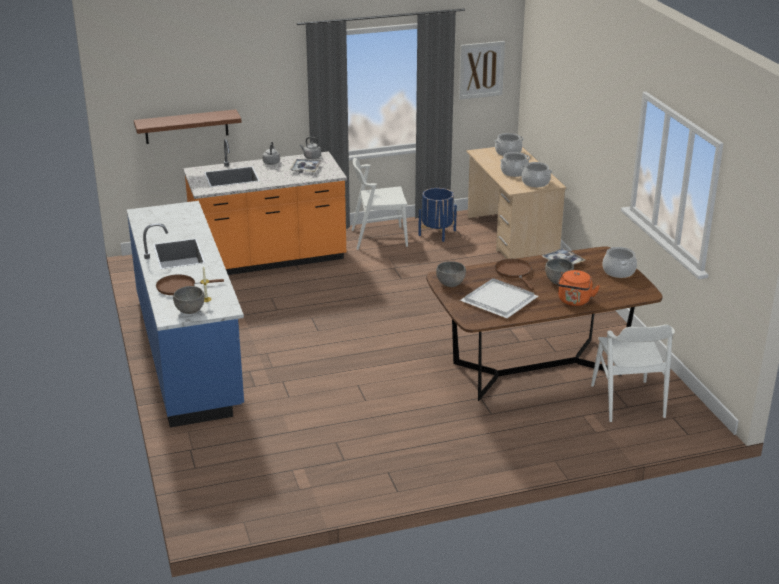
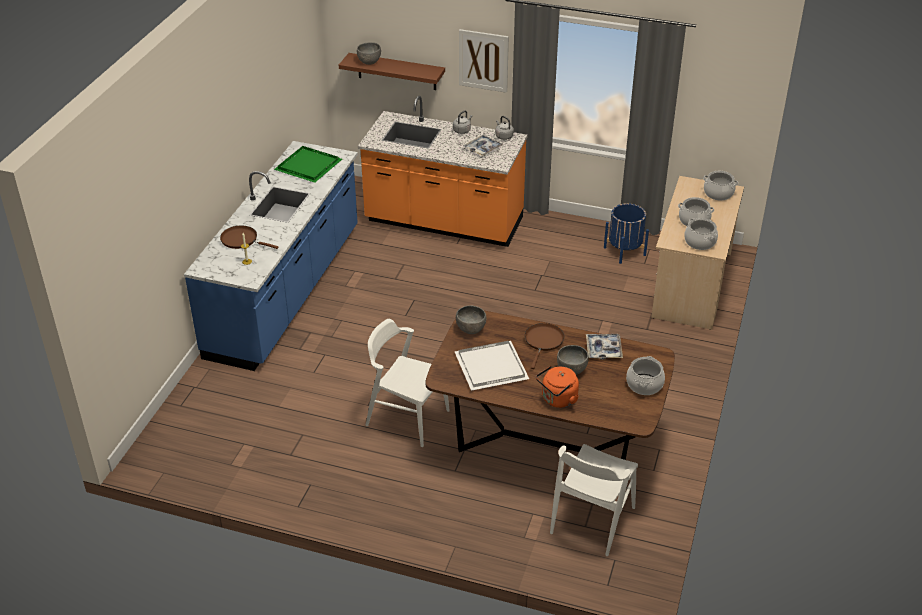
camera: 35 degrees right, 10 degrees up
grey bowl [173,286,205,314] -> grey bowl moved to [357,42,381,65]
white chair [352,158,408,250] -> white chair moved to [366,319,450,447]
picture [459,41,505,100] -> picture moved to [459,29,509,93]
none -> green tray [274,146,342,183]

